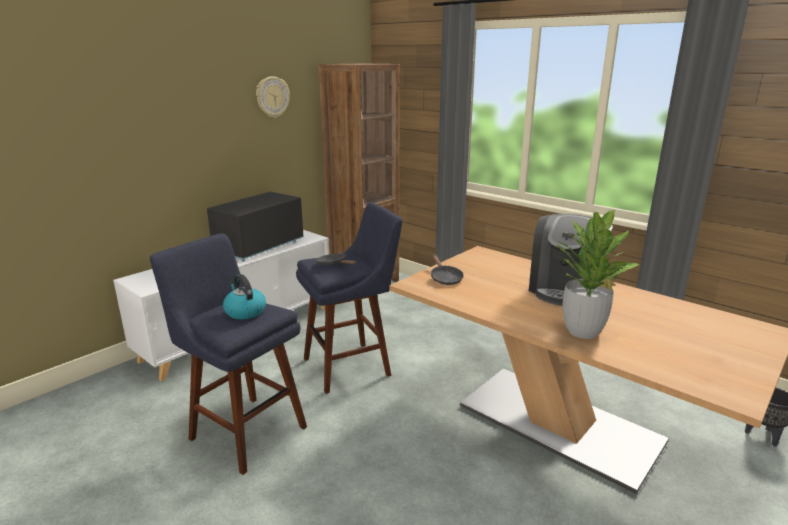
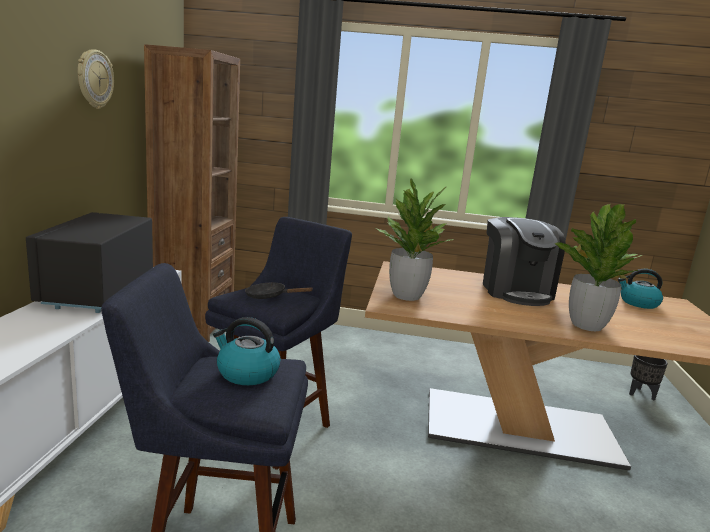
camera: 35 degrees left, 5 degrees down
black frying pan [431,254,464,285] -> potted plant [376,179,454,301]
none -> kettle [618,269,663,309]

